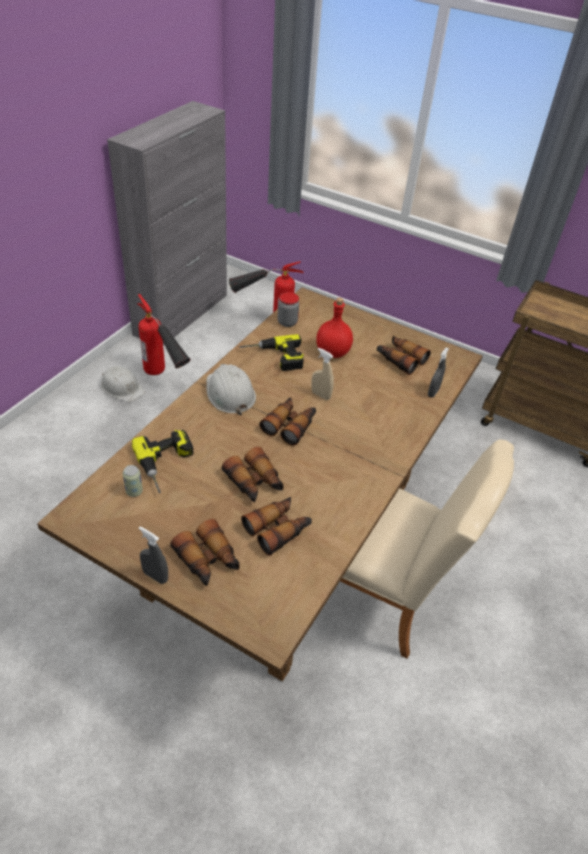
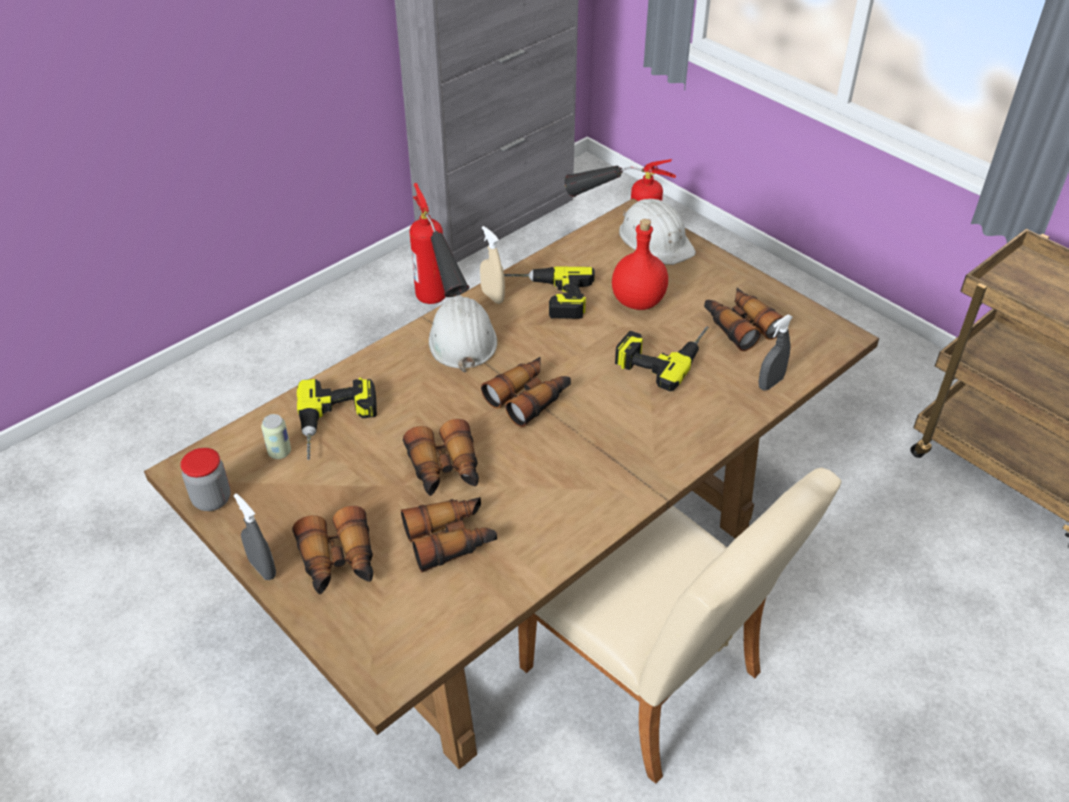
camera: 20 degrees right, 0 degrees up
white hard hat [101,366,145,402] -> white hard hat moved to [619,199,696,265]
jar [277,292,299,327] -> jar moved to [180,448,231,511]
beige spray bottle [311,348,334,400] -> beige spray bottle moved to [480,226,505,304]
none -> power drill [615,326,709,391]

